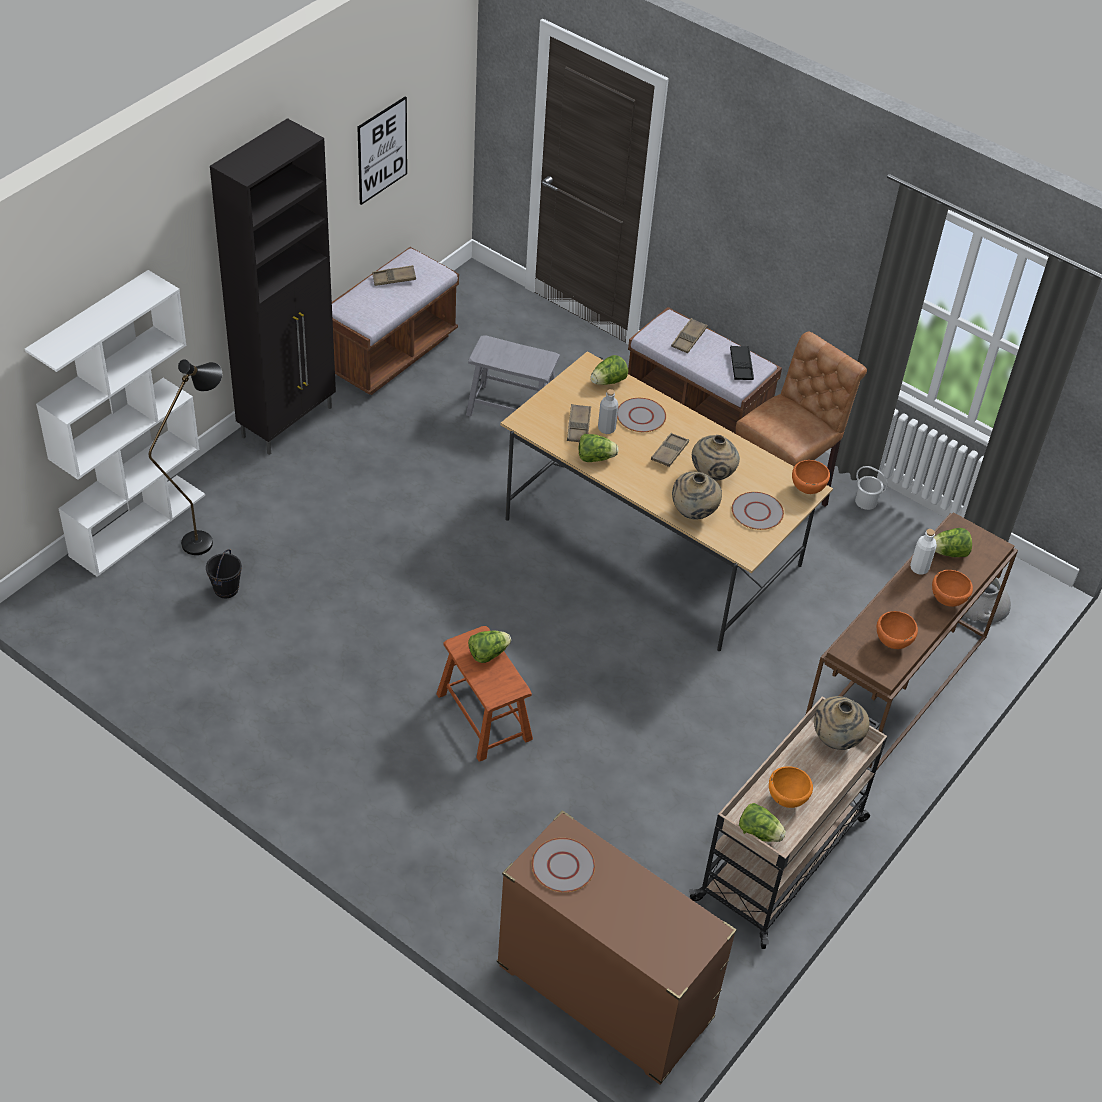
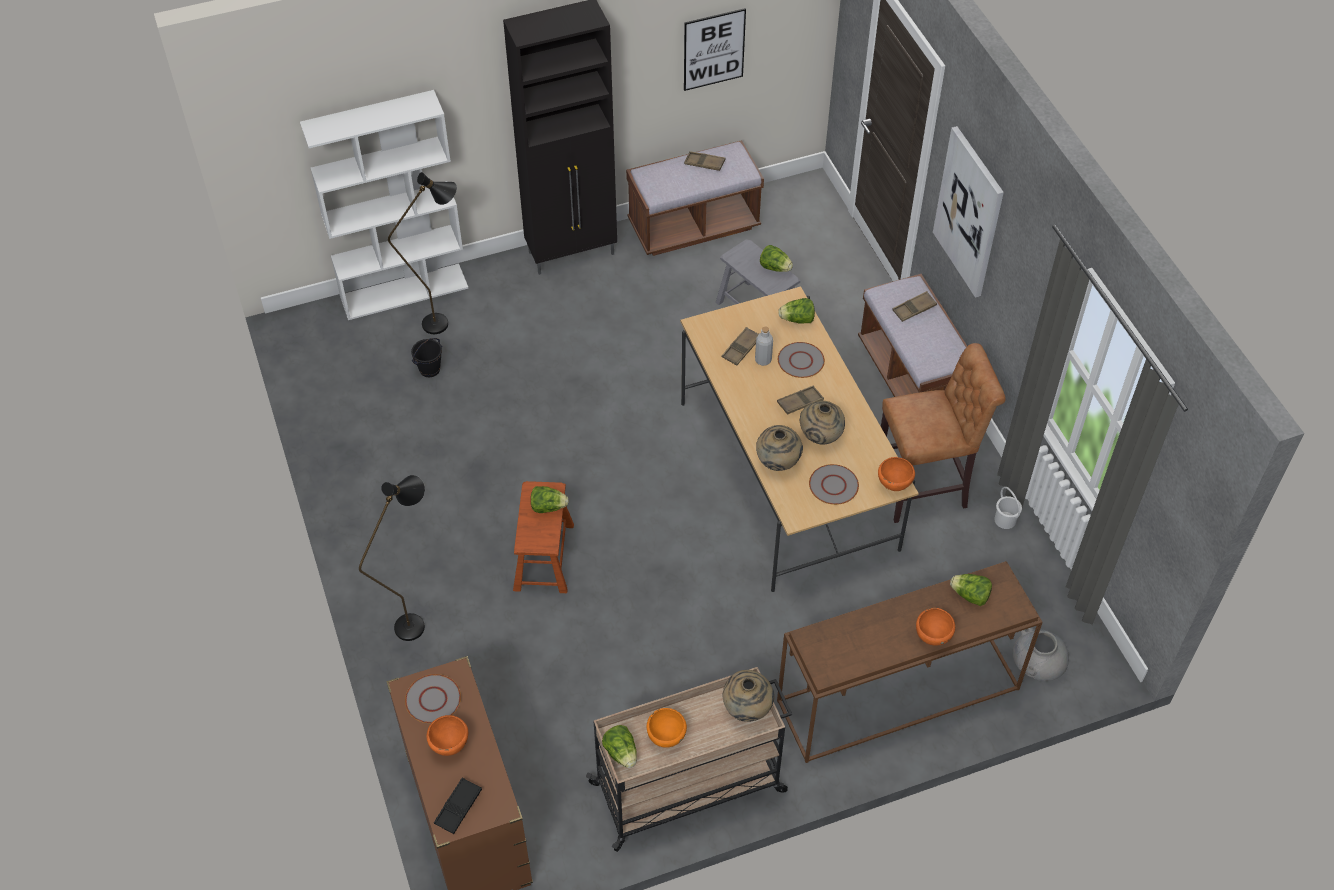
camera: 35 degrees right, 5 degrees up
lettuce [579,434,619,462] -> lettuce moved to [760,245,793,272]
black tray [730,346,754,380] -> black tray moved to [434,778,482,834]
orange bowl [877,611,918,649] -> orange bowl moved to [427,715,468,756]
white bottle [910,529,937,574] -> none
none -> black floor lamp [359,475,425,641]
none -> picture [933,126,1004,297]

